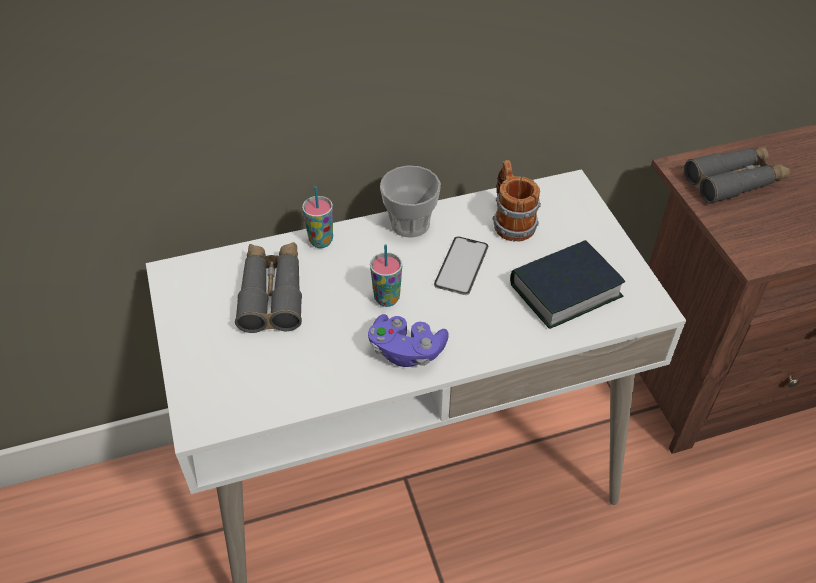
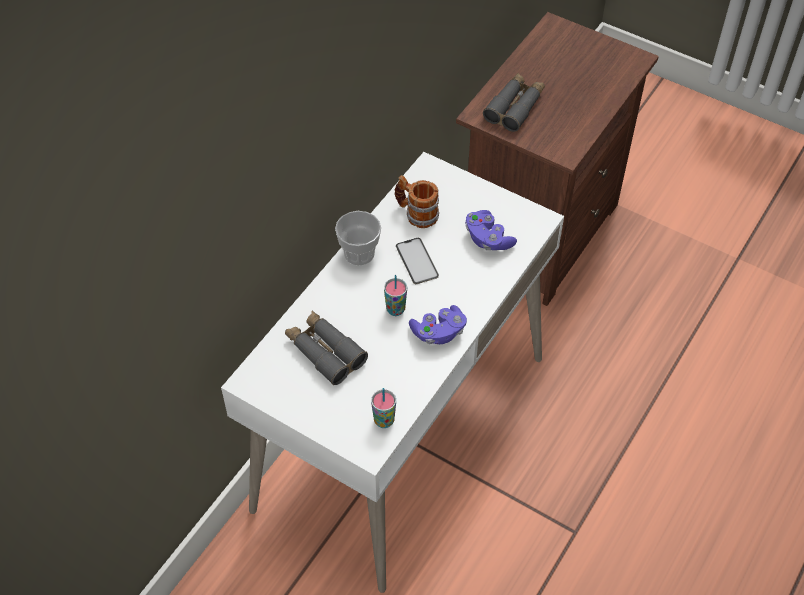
camera: 40 degrees left, 5 degrees up
cup [302,186,333,248] -> cup moved to [371,388,396,428]
book [510,240,625,329] -> purple game controller [465,210,517,250]

